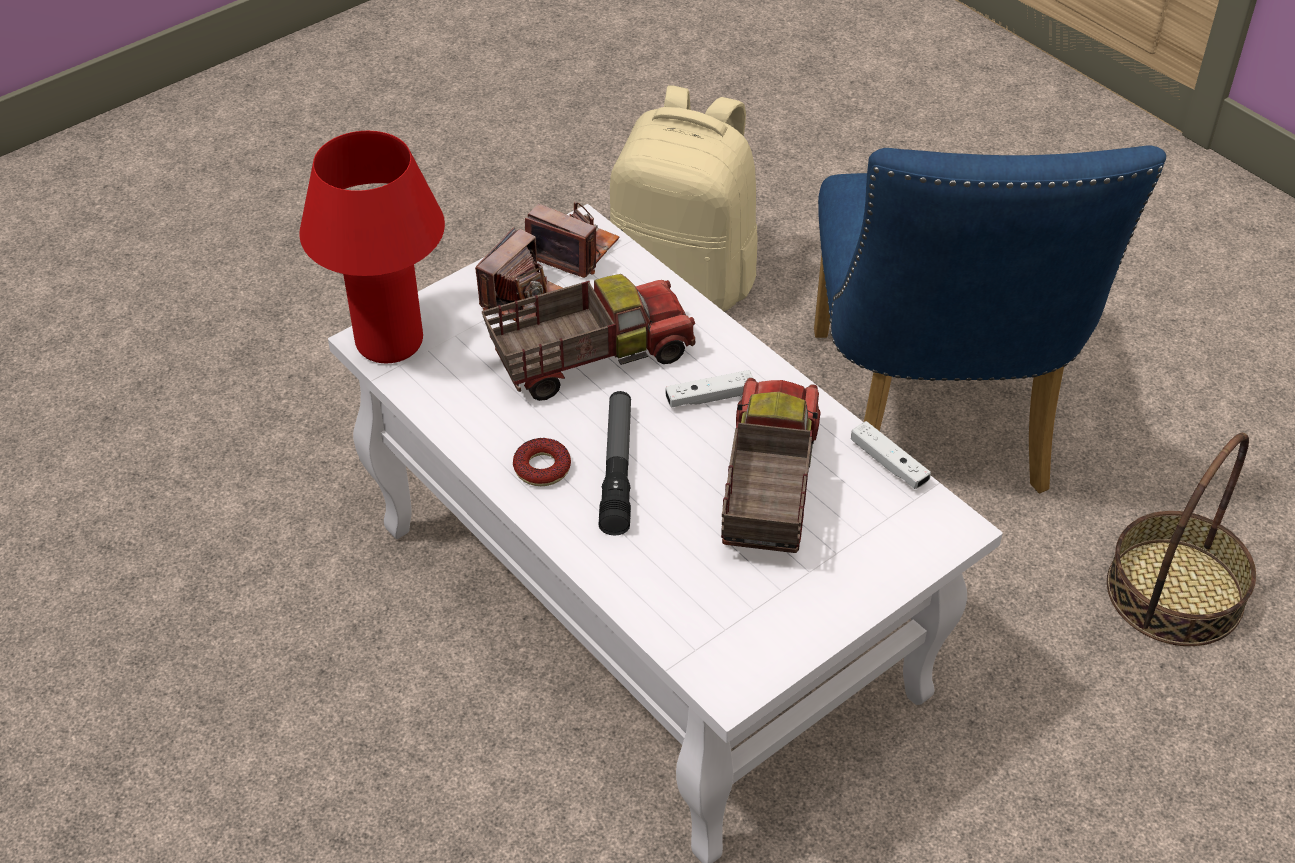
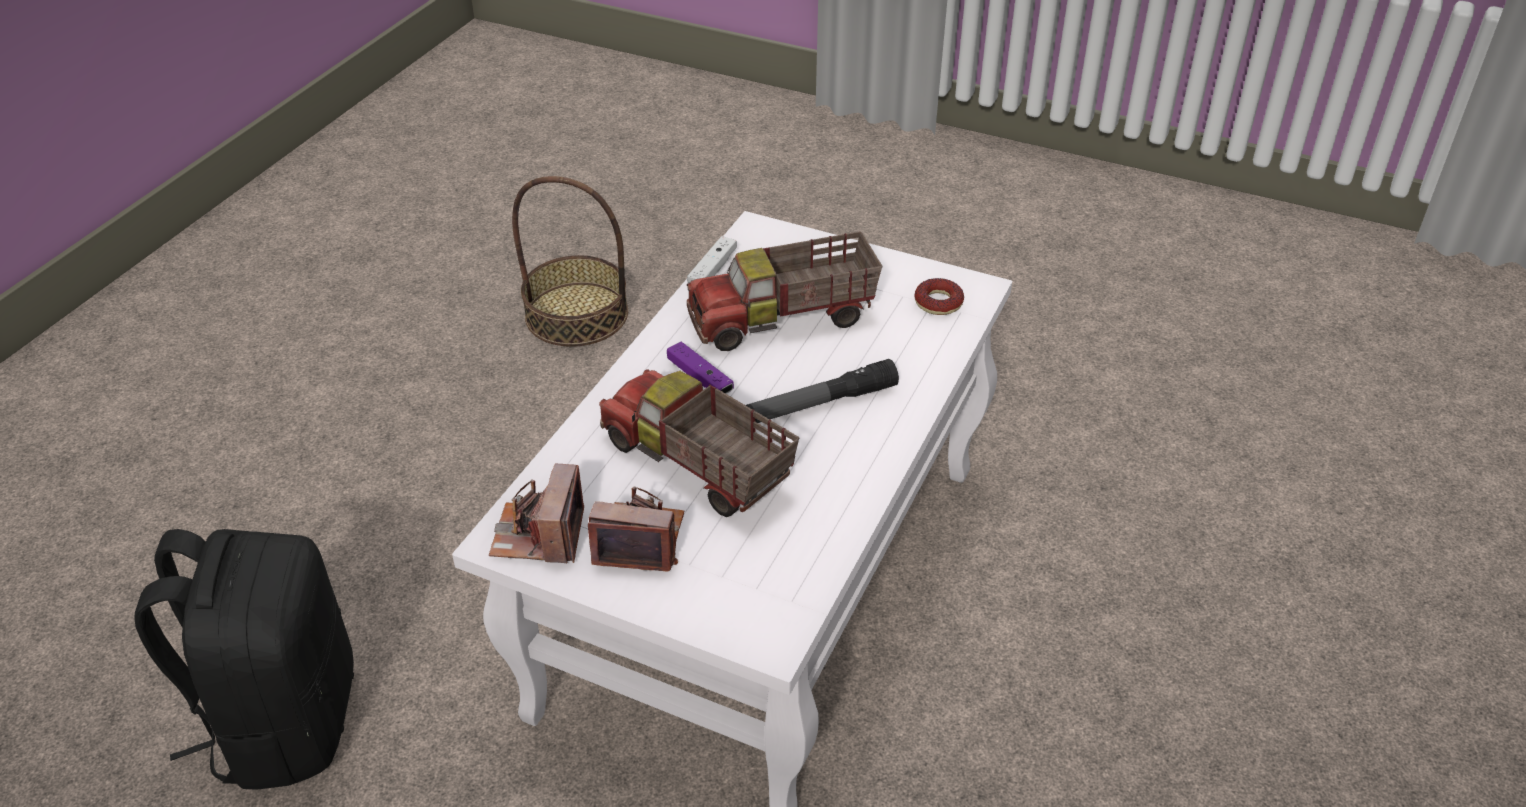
camera: 115 degrees left, 5 degrees down
red table lamp [299,131,445,363] -> none
donut [513,438,571,486] -> donut moved to [914,278,964,315]
beige backpack [610,85,758,312] -> black backpack [135,529,354,789]
white game controller [665,370,753,407] -> purple game controller [667,342,734,394]
blue chair [814,145,1166,493] -> none

